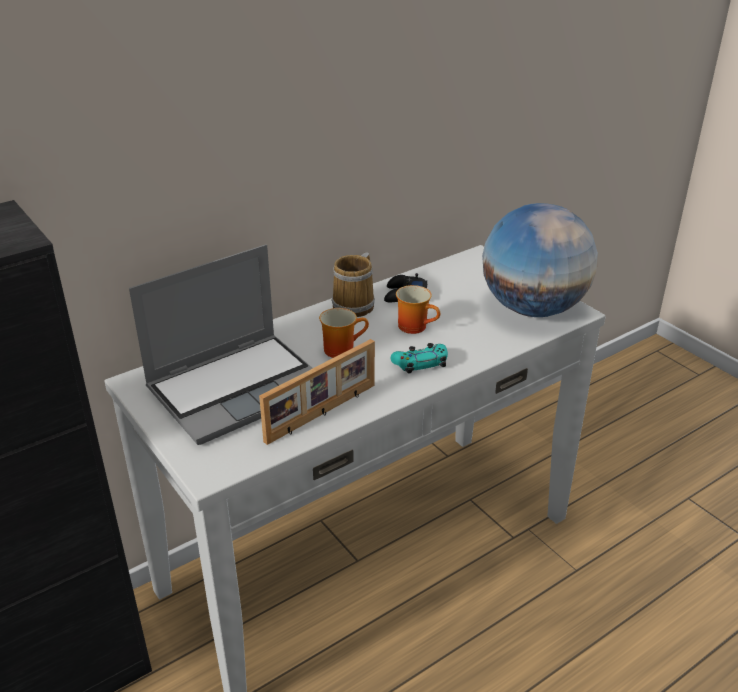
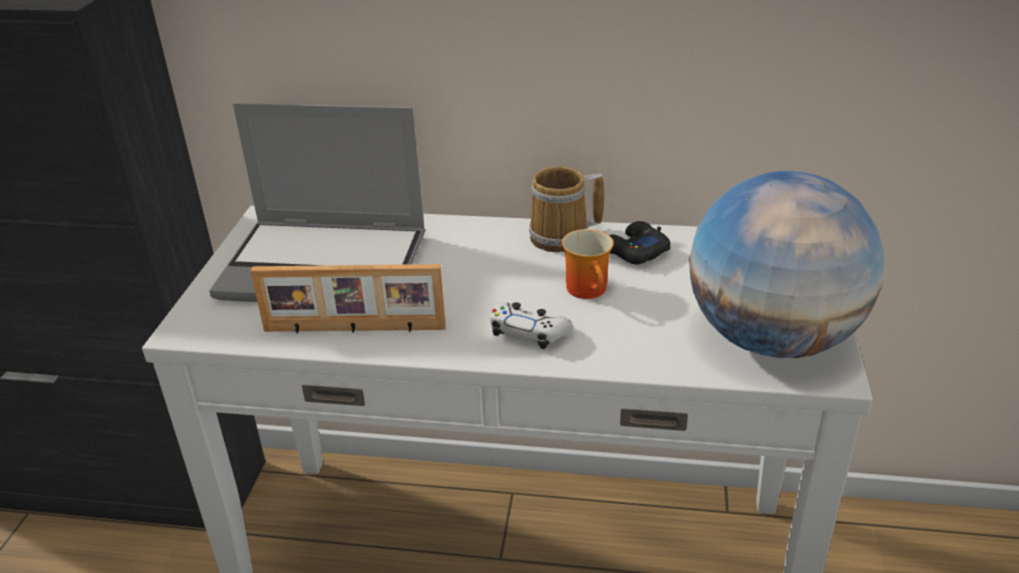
camera: 45 degrees right, 0 degrees up
mug [319,308,369,358] -> none
turquoise game controller [391,343,448,374] -> white game controller [490,302,573,349]

